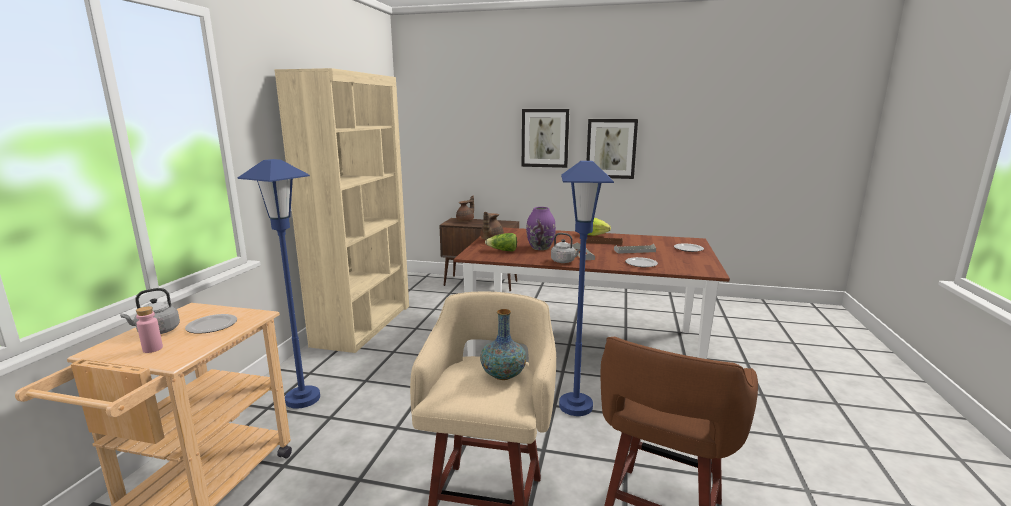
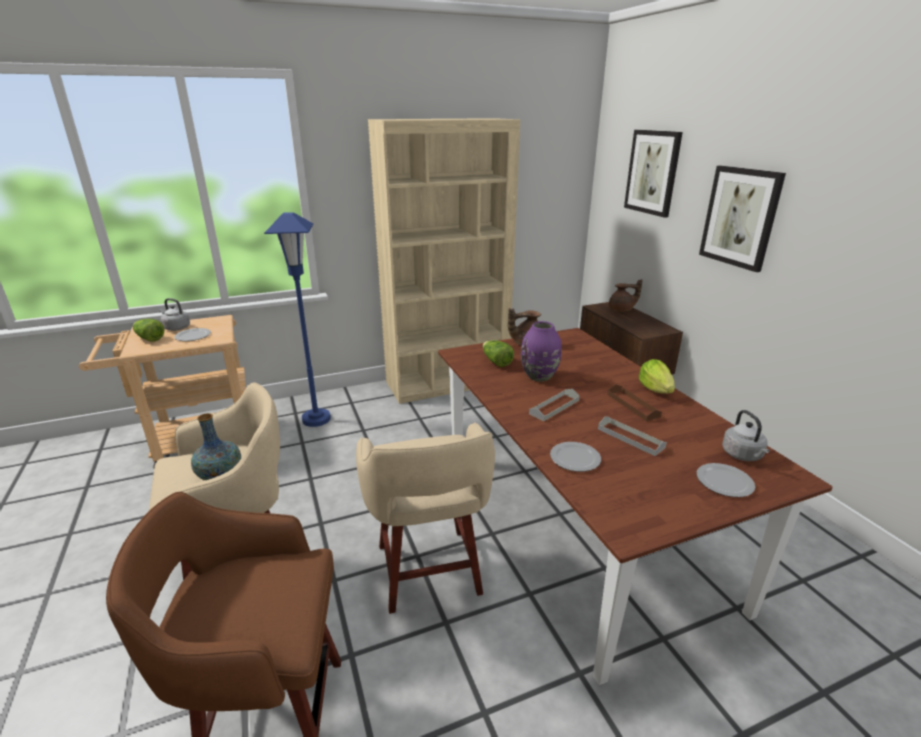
camera: 55 degrees right, 10 degrees up
pink bottle [136,306,163,353] -> lettuce [133,319,165,342]
grey kettle [551,233,580,263] -> grey kettle moved to [722,410,770,461]
blue floor lamp [559,161,614,416] -> beige stool [356,423,495,614]
picture [587,119,638,179] -> picture moved to [624,130,683,218]

